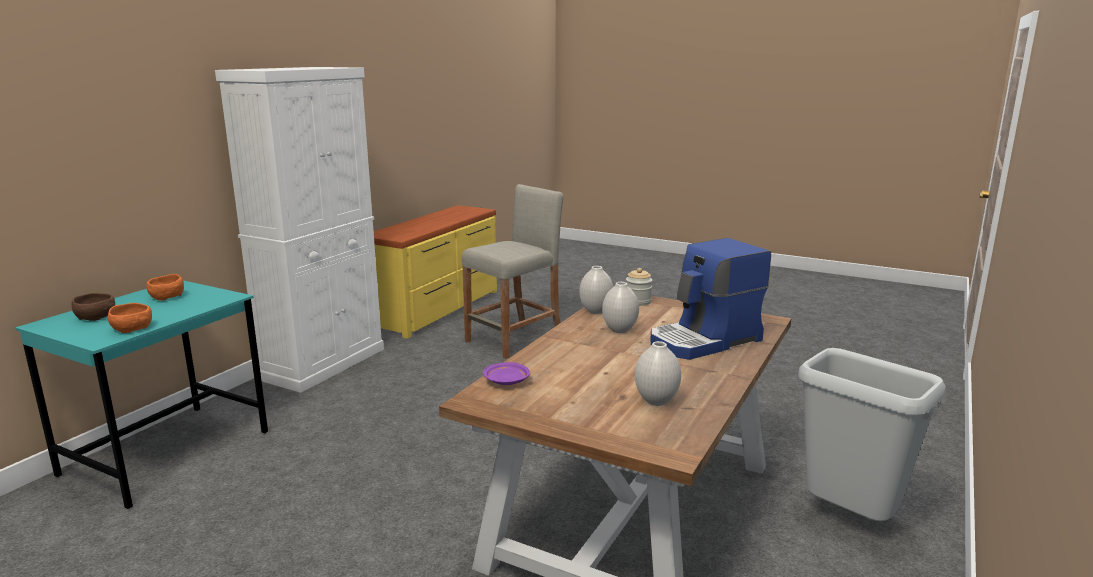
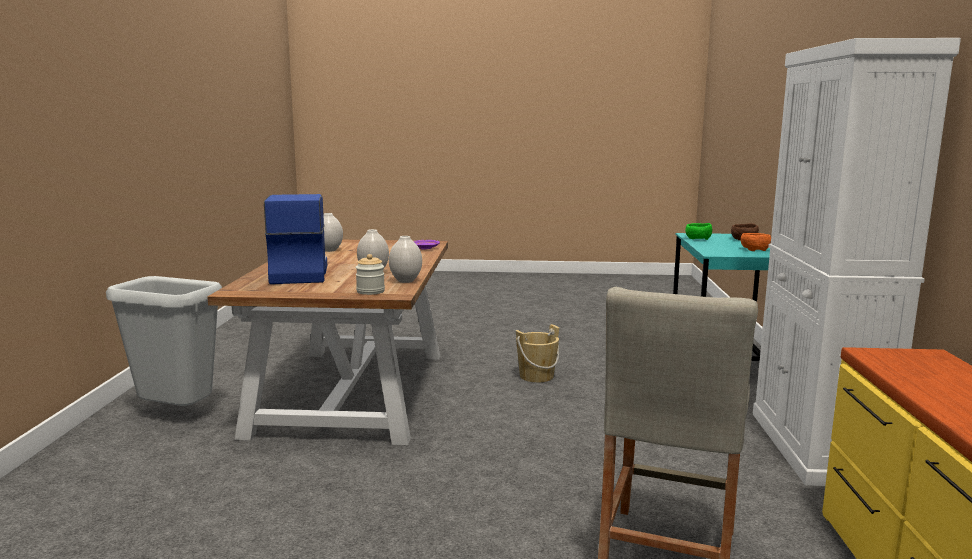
camera: 155 degrees right, 5 degrees down
orange bowl [108,303,152,333] -> green bowl [685,223,712,240]
coffee machine [651,238,771,360] -> coffee machine turned 45 degrees counterclockwise [264,194,327,284]
none -> beige bucket [516,324,559,383]

